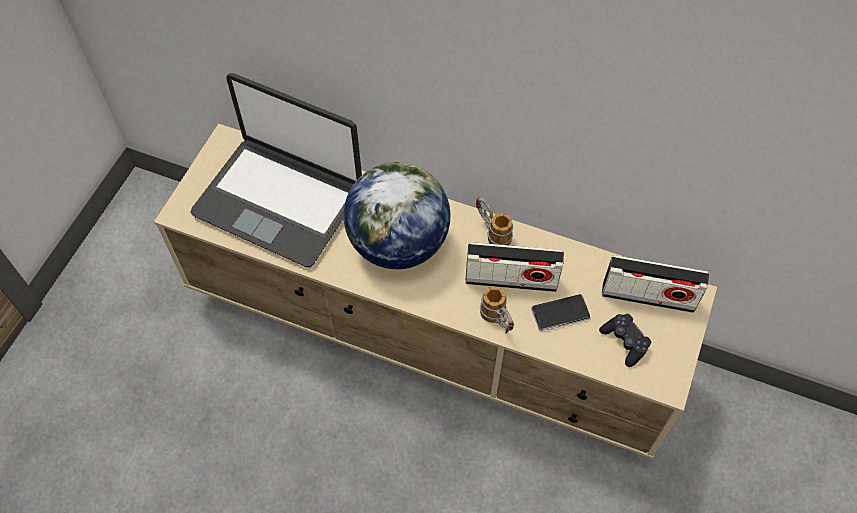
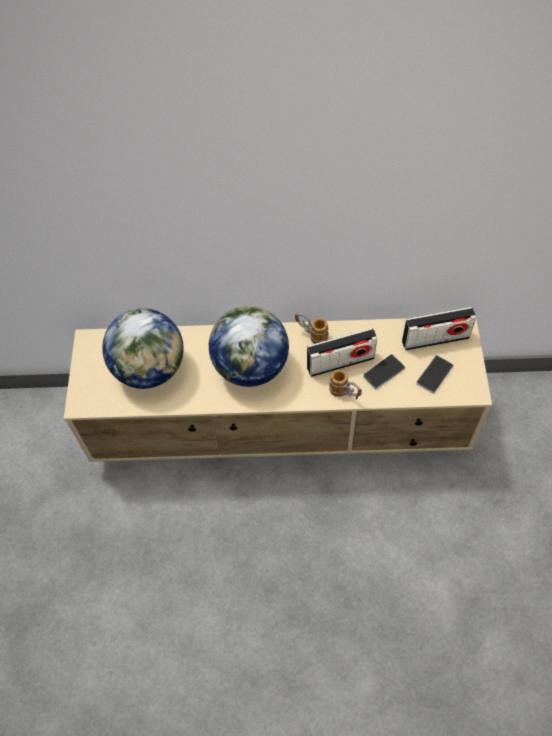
camera: 20 degrees left, 0 degrees up
laptop [190,73,362,267] -> globe [102,308,184,389]
black game controller [599,314,651,367] -> phone [416,355,453,394]

